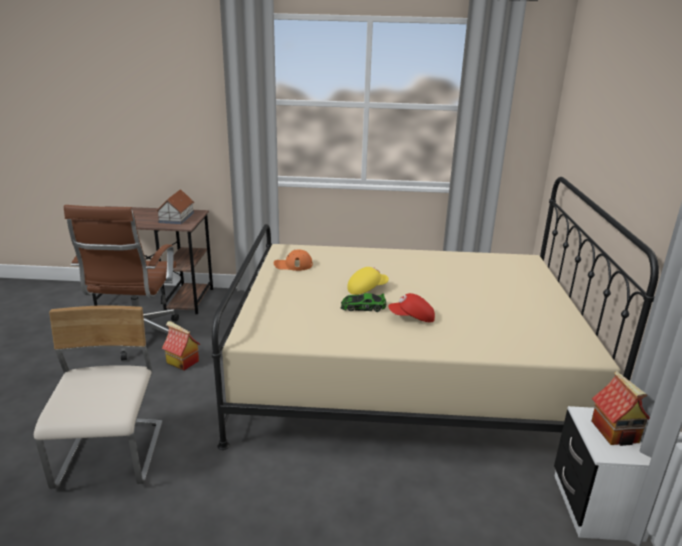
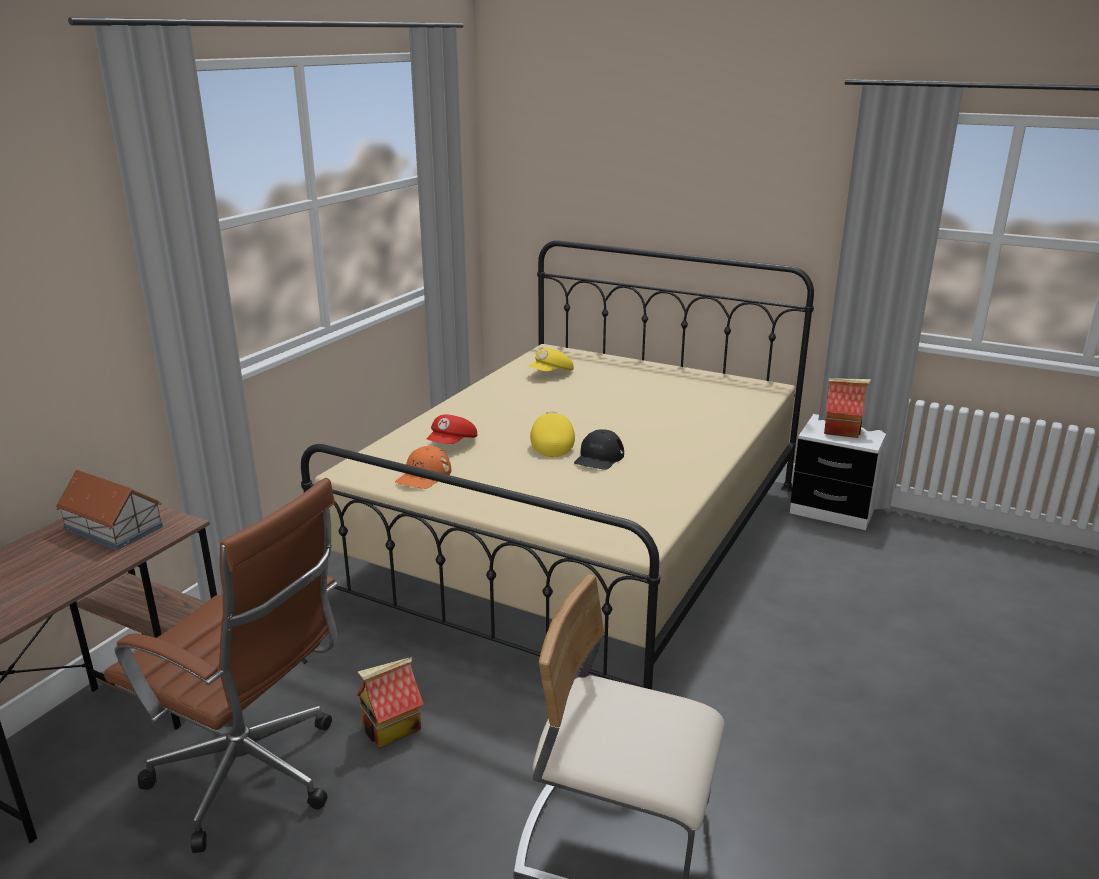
camera: 65 degrees left, 0 degrees up
toy car [341,293,386,312] -> black cap [574,429,624,470]
red cap [388,293,435,322] -> red cap moved to [427,414,478,444]
none -> yellow cap [529,348,574,371]

